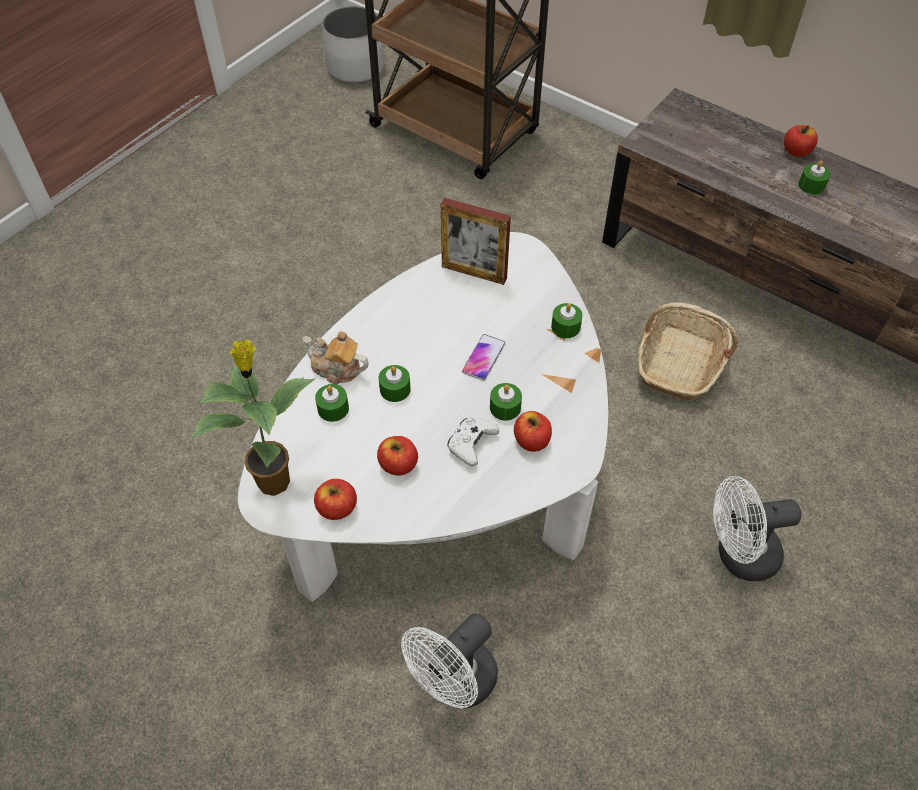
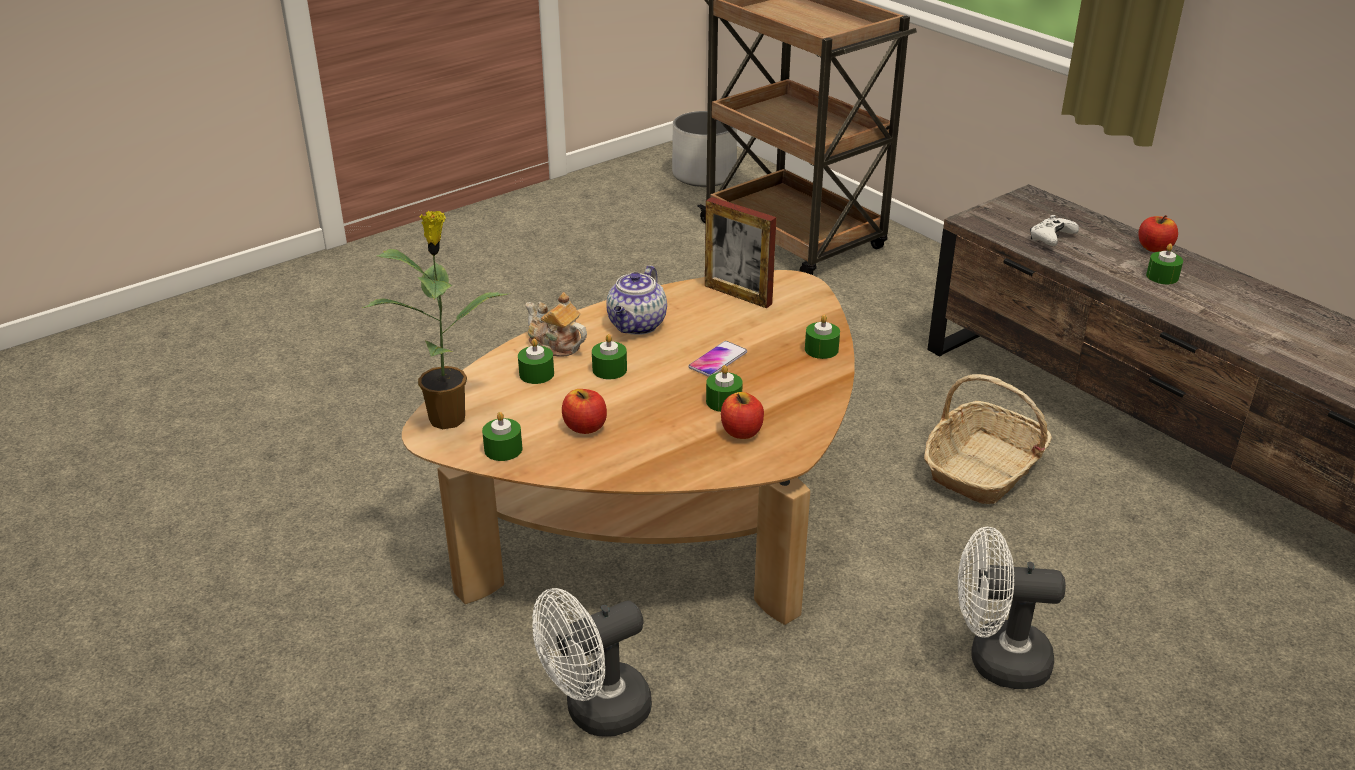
camera: 15 degrees right, 20 degrees down
white coffee table [238,232,608,602] -> brown coffee table [402,270,855,625]
apple [314,479,357,520] -> green candle [482,412,522,461]
white game controller [447,417,499,466] -> white game controller moved to [1030,215,1079,246]
none -> teapot [606,266,667,335]

